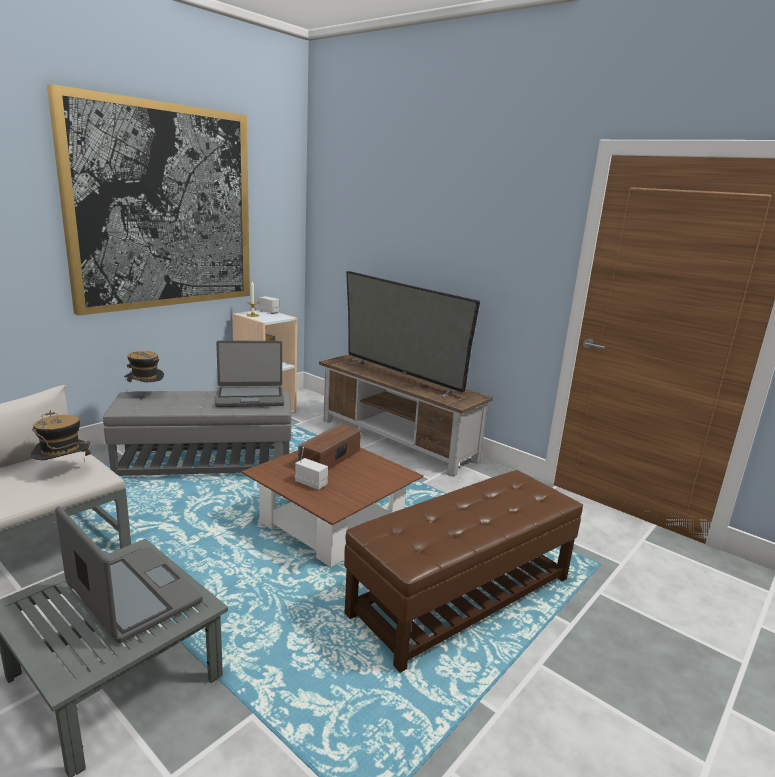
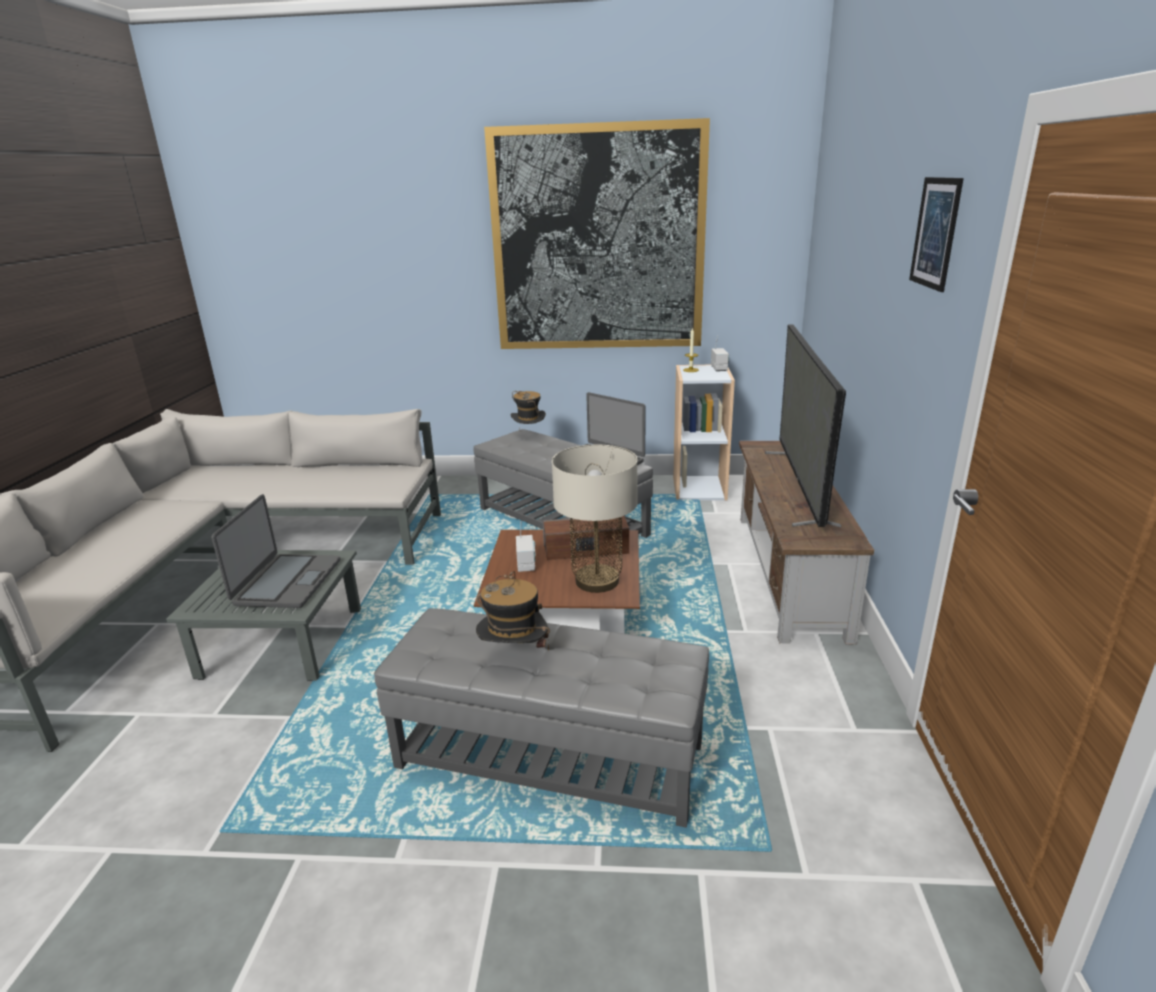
camera: 55 degrees right, 5 degrees up
hat [31,410,91,463] -> hat moved to [476,571,550,651]
brown ottoman [344,470,583,673] -> grey ottoman [374,608,709,828]
none -> table lamp [552,445,638,593]
none -> picture [909,177,964,292]

